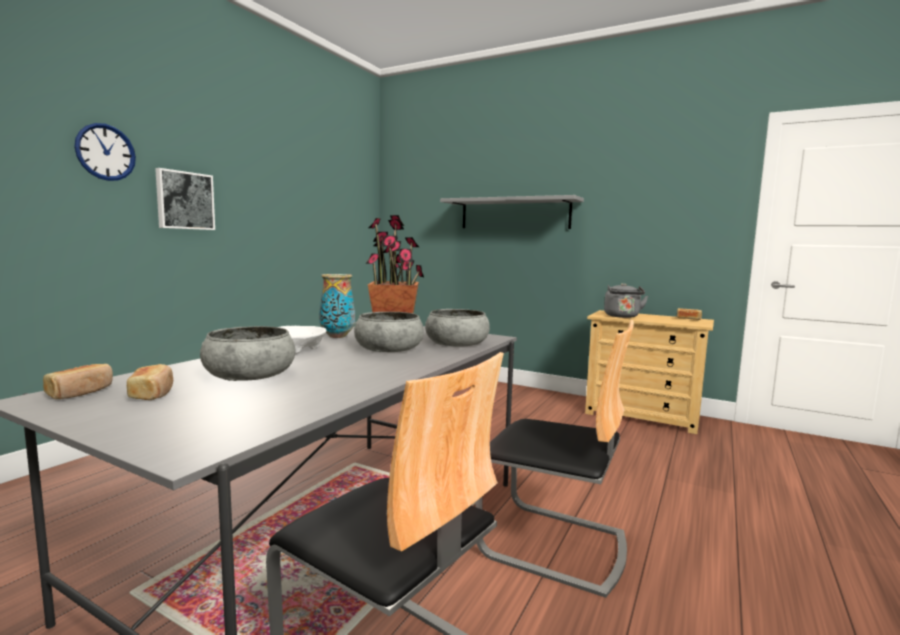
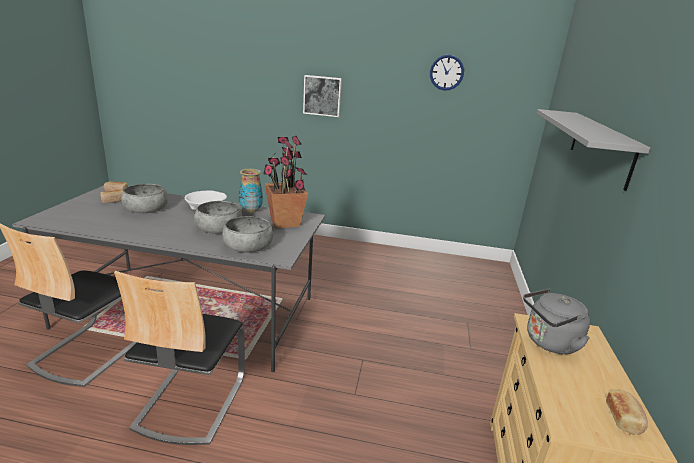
camera: 70 degrees right, 15 degrees up
wall clock [74,123,136,181] -> wall clock moved to [430,55,464,91]

